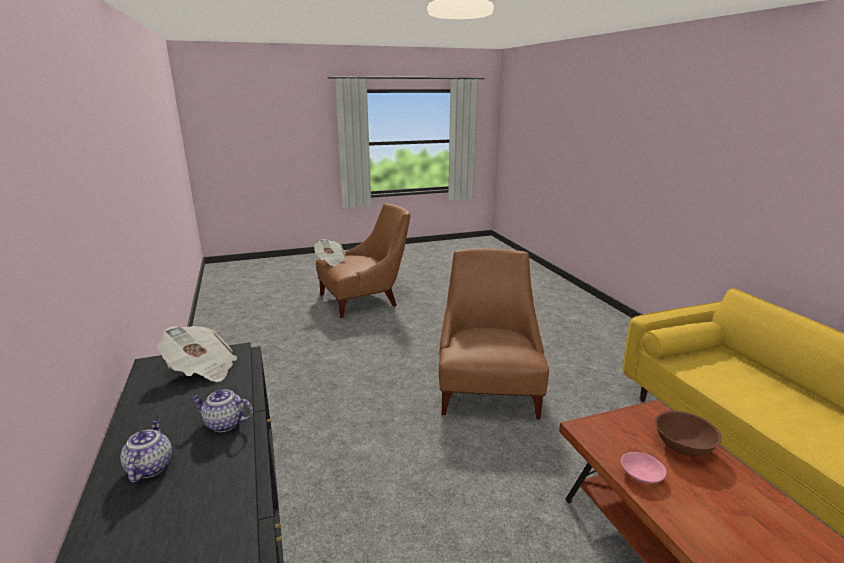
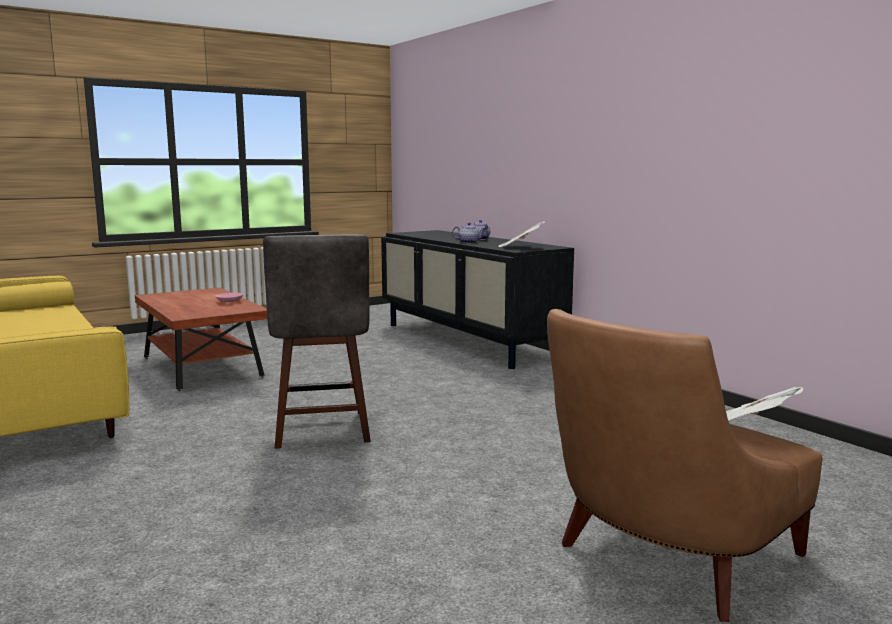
camera: 165 degrees right, 10 degrees down
brown armchair [439,249,549,420] -> grey stool [263,234,371,449]
brown bowl [655,411,722,456] -> none

